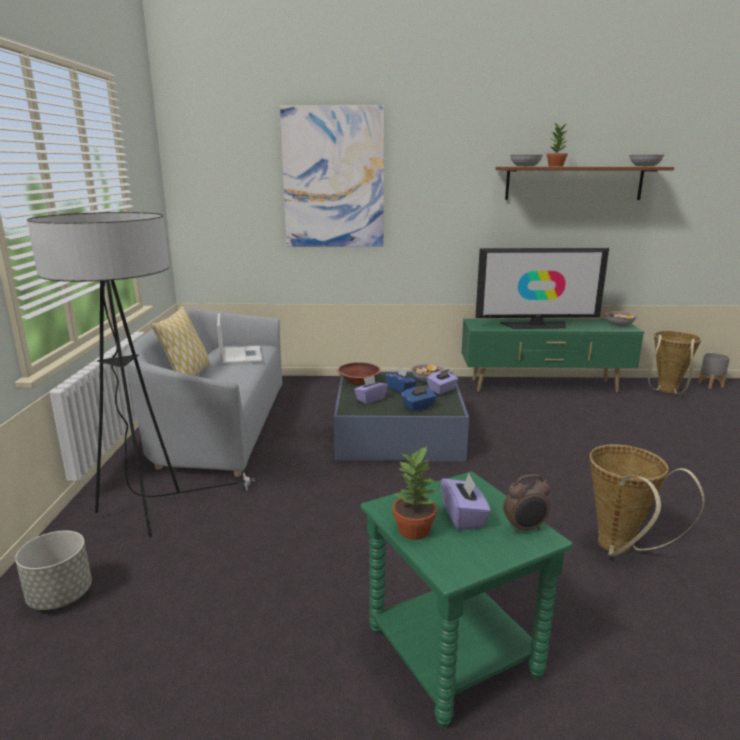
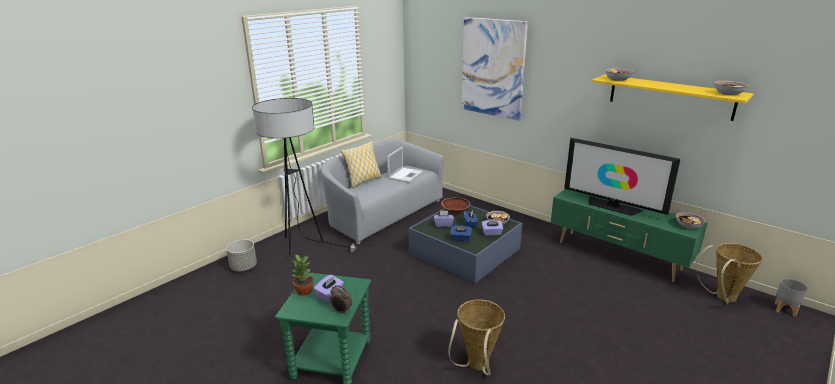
camera: 40 degrees right, 5 degrees up
brown shelf [495,167,674,200] -> yellow shelf [592,75,753,121]
potted plant [547,122,568,167] -> none

